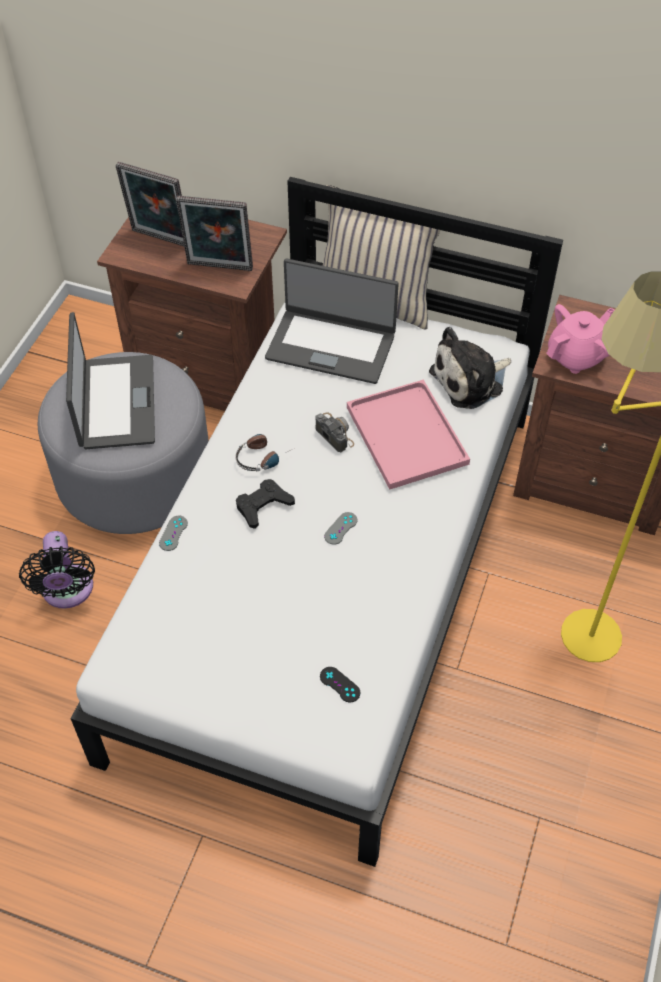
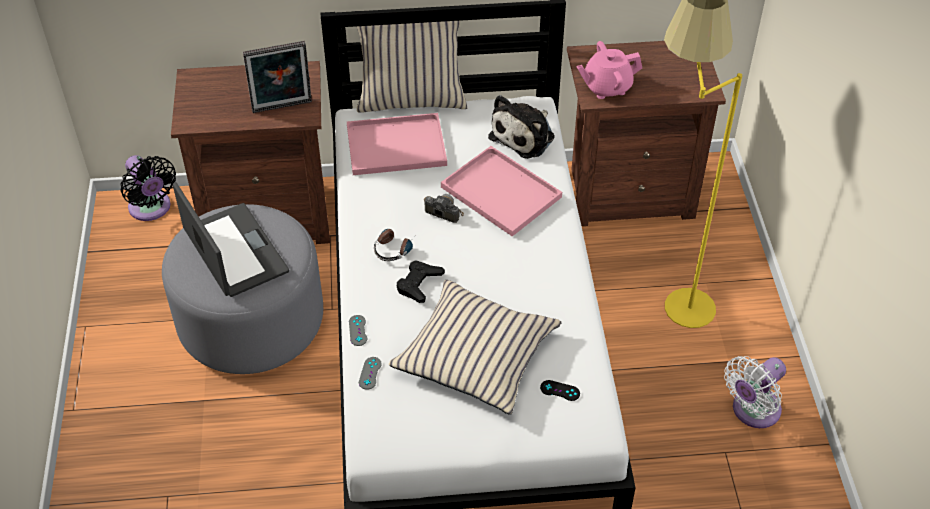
camera: 25 degrees left, 5 degrees down
black fan [19,531,95,608] -> black fan moved to [120,155,176,221]
picture frame [116,162,184,246] -> none
laptop [265,259,399,384] -> pink tray [347,113,447,175]
grey game controller [324,512,357,545] -> grey game controller moved to [359,357,382,390]
pink teapot [546,304,614,374] -> pink teapot turned 135 degrees counterclockwise [576,41,642,99]
none -> beige pillow [389,280,562,415]
none -> white fan [724,356,786,428]

